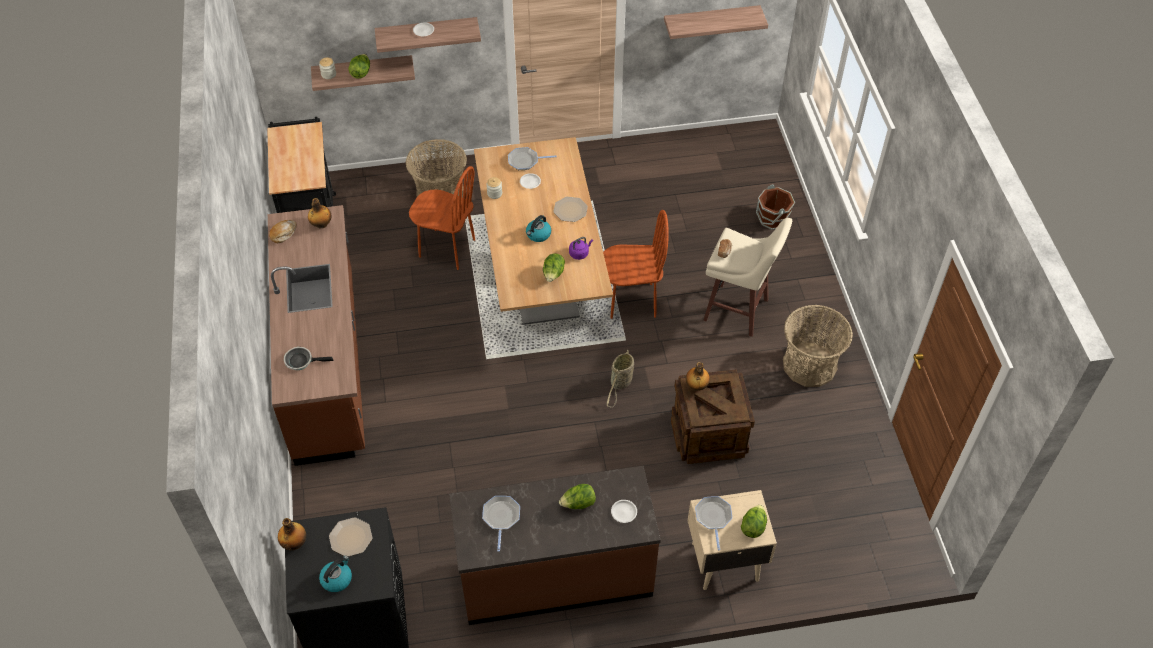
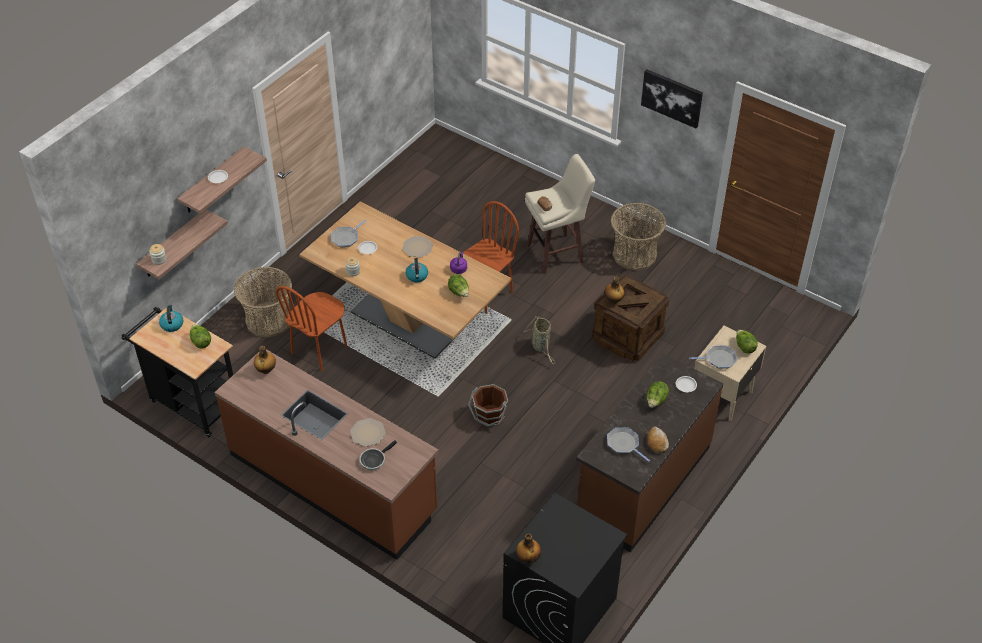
camera: 45 degrees left, 5 degrees down
bread [269,220,297,243] -> bread moved to [647,427,669,453]
kettle [319,556,352,592] -> kettle moved to [159,305,184,332]
plate [329,517,373,557] -> plate moved to [350,418,386,447]
lettuce [348,54,370,78] -> lettuce moved to [190,325,211,348]
brown chair [409,166,475,270] -> brown chair turned 150 degrees clockwise [276,286,347,371]
shelf [664,5,768,39] -> none
frying pan [695,496,732,550] -> frying pan turned 135 degrees clockwise [689,345,737,369]
brown bucket [756,185,795,230] -> brown bucket moved to [468,384,508,427]
none -> picture [641,69,703,128]

